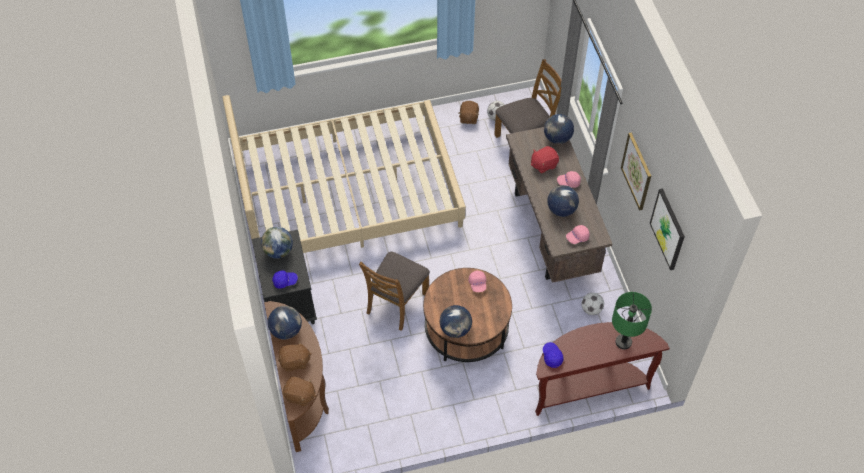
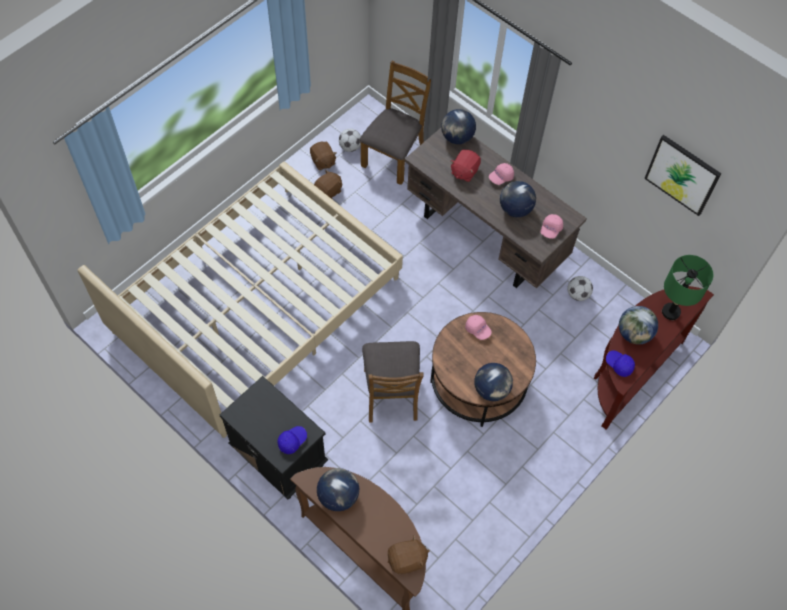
camera: 35 degrees left, 5 degrees up
globe [261,227,293,258] -> globe moved to [619,306,658,344]
brown plush toy [278,341,312,372] -> brown plush toy moved to [314,170,342,199]
picture [621,132,651,211] -> none

